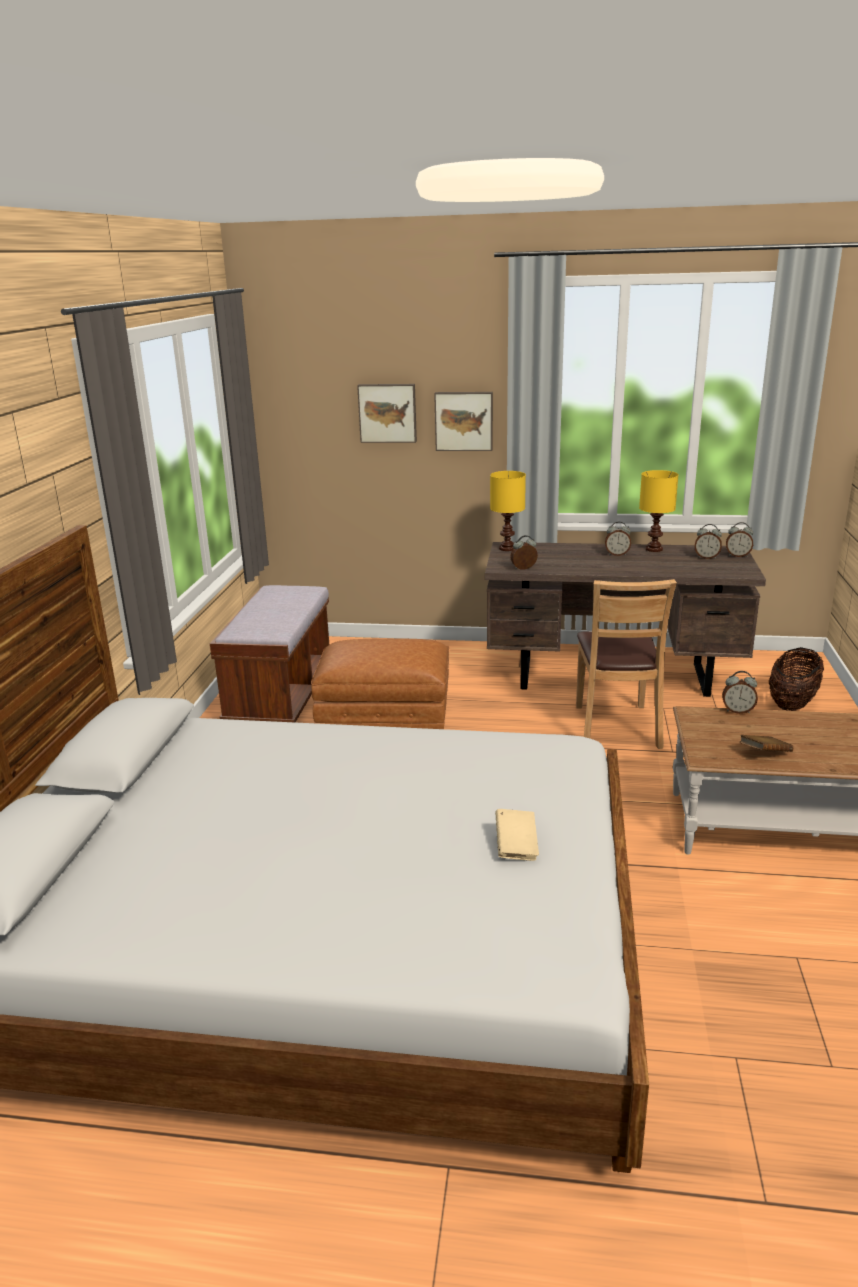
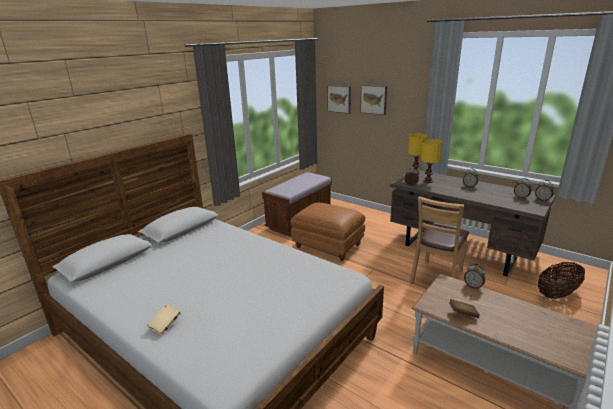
camera: 30 degrees right, 0 degrees up
picture [434,392,493,451] -> picture moved to [327,85,351,114]
beige book [495,809,539,861] -> beige book moved to [147,304,181,335]
yellow table lamp [639,470,679,552] -> yellow table lamp moved to [420,139,442,183]

